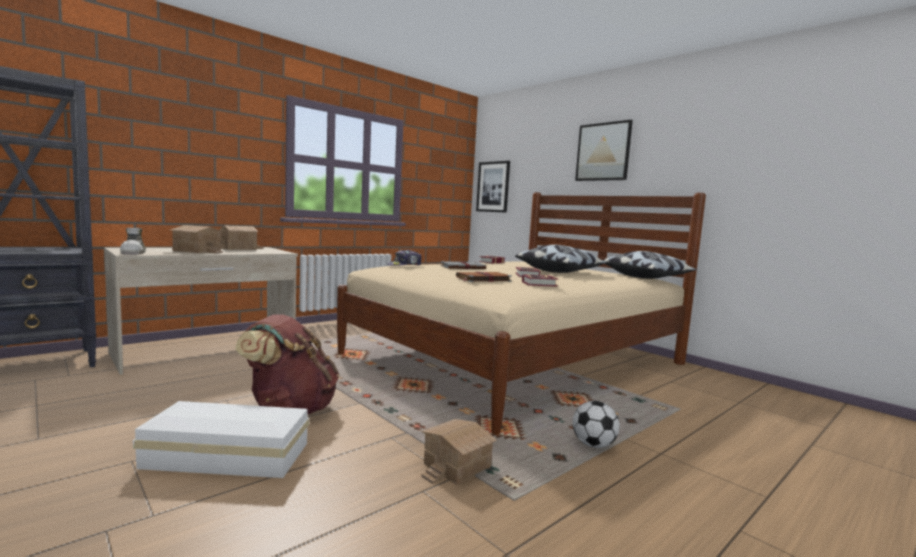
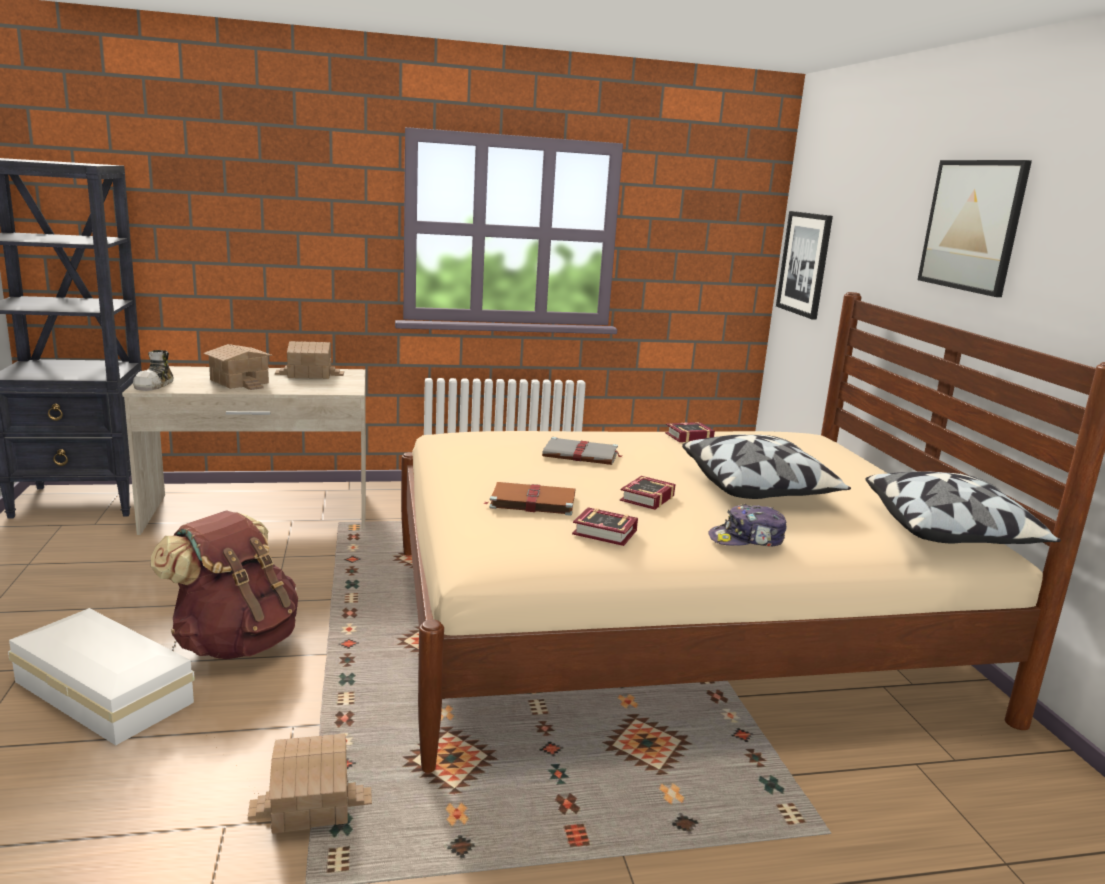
camera: 30 degrees right, 10 degrees up
cap [388,250,421,266] -> cap moved to [708,504,786,547]
football [572,401,620,448] -> none

